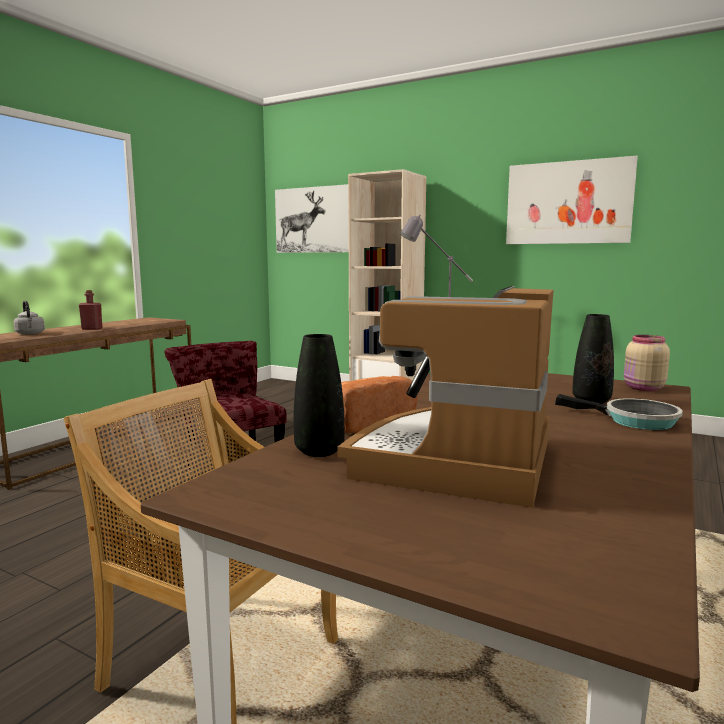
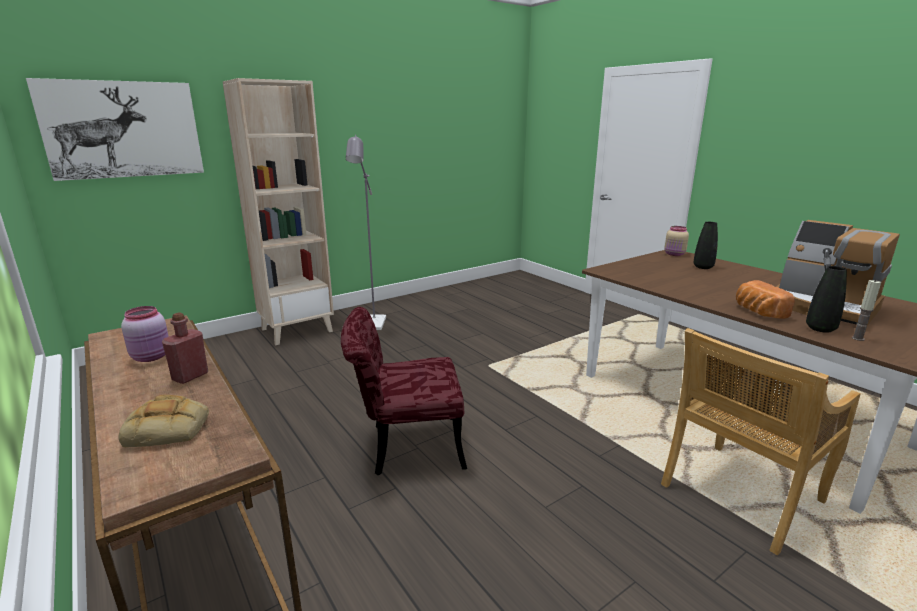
camera: 65 degrees left, 10 degrees up
grey kettle [14,301,45,335] -> bread [119,395,209,447]
picture [506,156,638,244] -> none
frying pan [555,394,683,430] -> none
none -> pink jar [121,306,169,362]
none -> candle [852,280,881,341]

